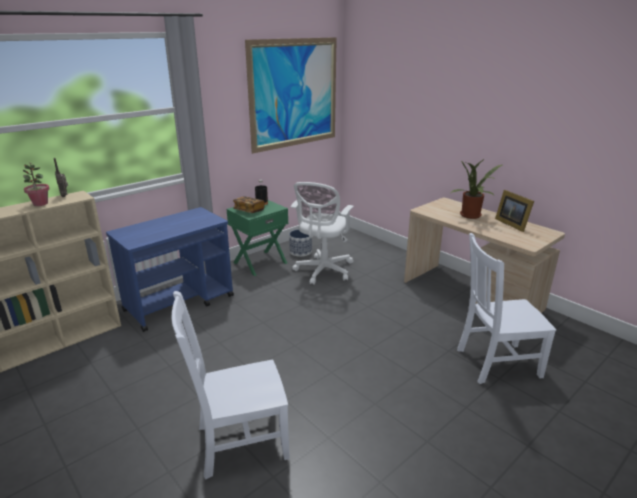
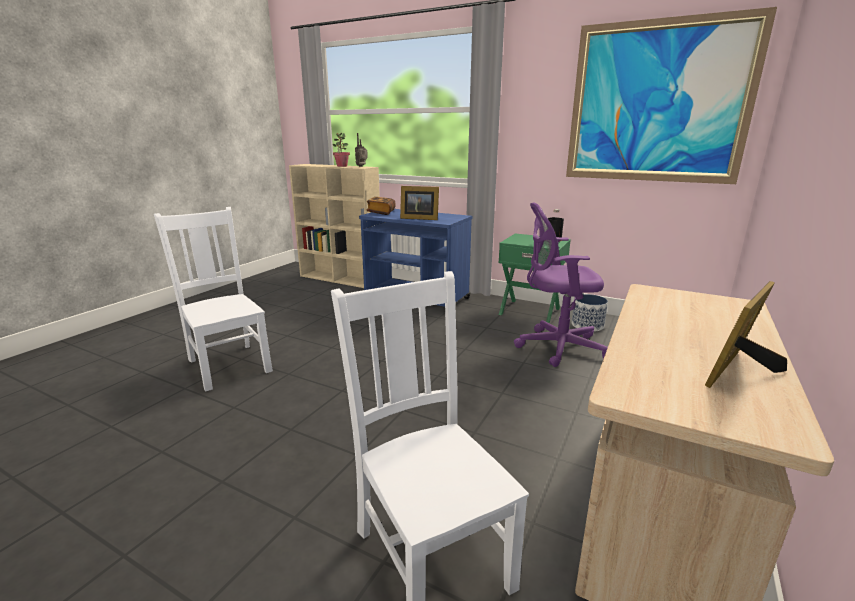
camera: 70 degrees right, 5 degrees down
book [233,196,265,213] -> book moved to [367,197,396,215]
white office chair [291,182,353,285] -> purple office chair [514,202,608,367]
potted plant [452,159,502,219] -> none
none -> picture frame [400,186,439,220]

